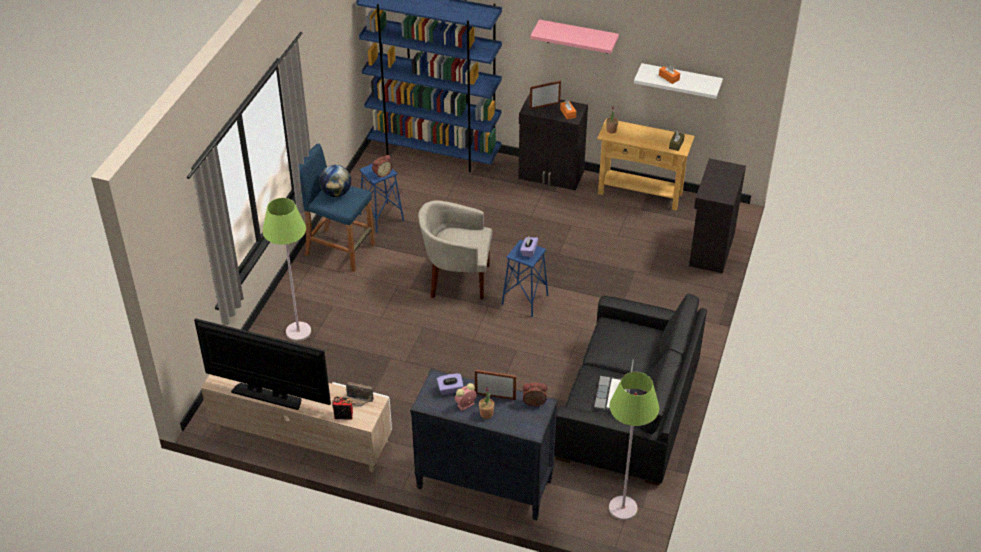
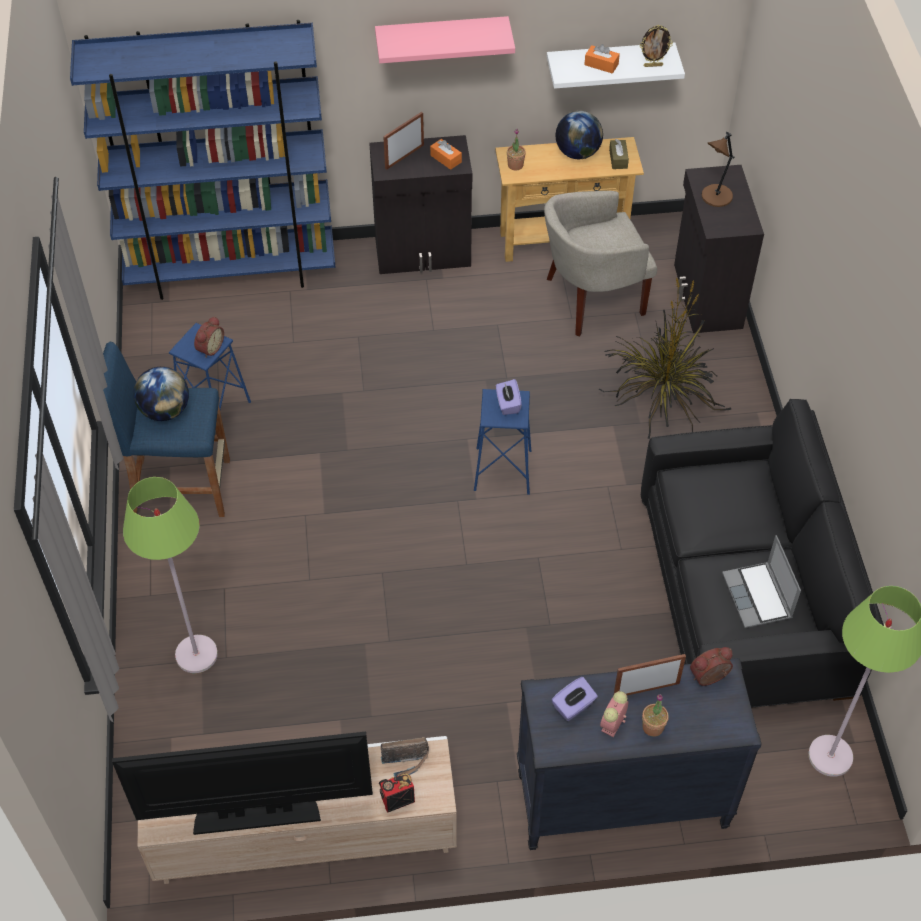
camera: 25 degrees left, 10 degrees up
beige armchair [418,200,493,300] -> beige armchair moved to [544,191,657,337]
none -> globe [555,111,603,159]
none -> potted plant [599,278,731,439]
none -> picture frame [640,25,673,67]
none -> brown table lamp [702,132,734,207]

